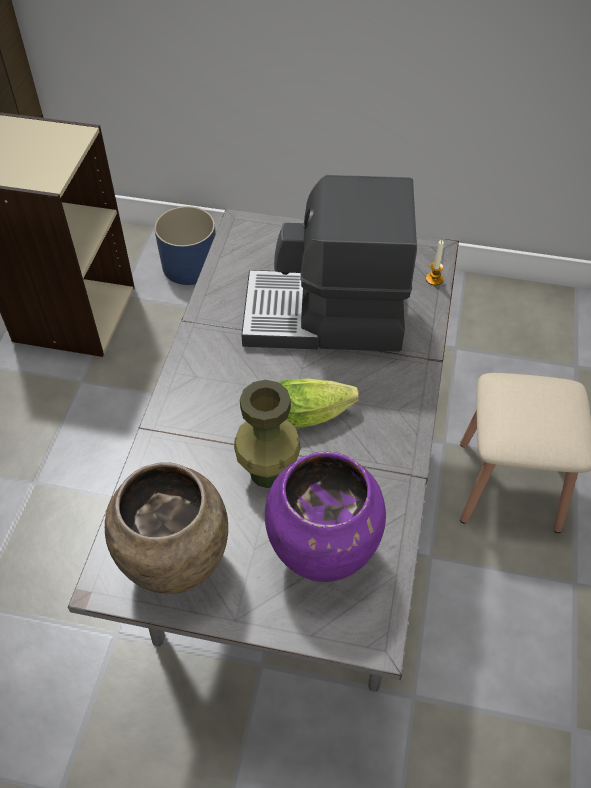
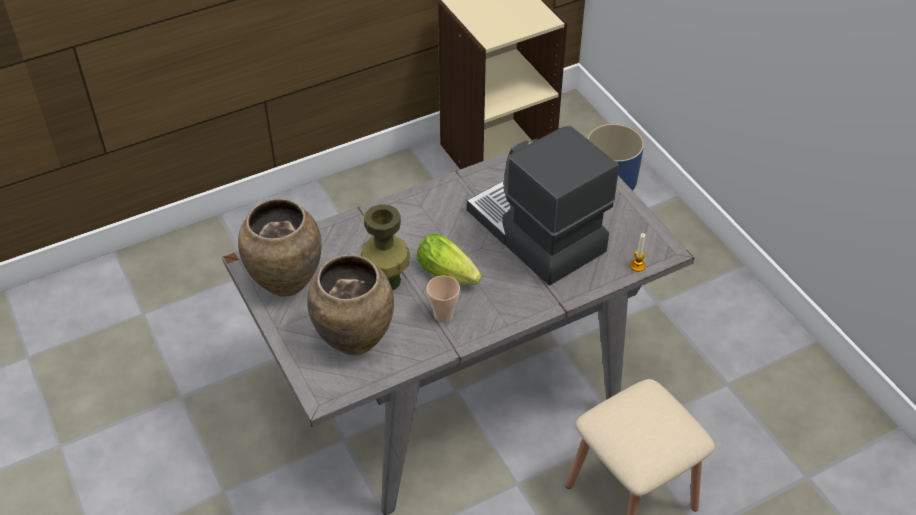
camera: 50 degrees right, 5 degrees down
purple vase [265,452,386,582] -> brown vase [307,254,394,355]
none -> cup [426,276,460,323]

